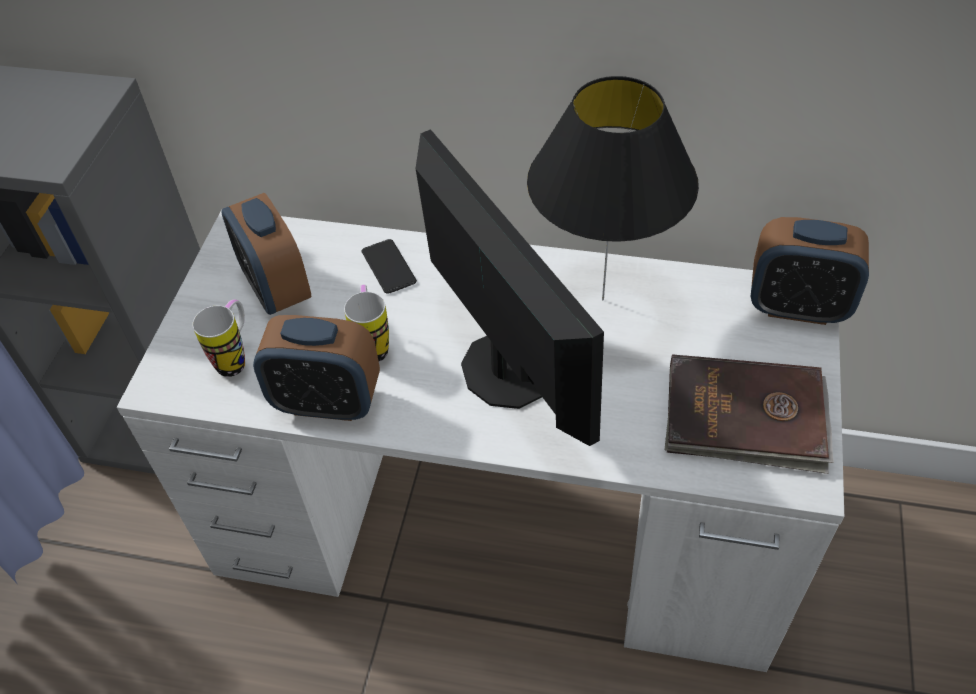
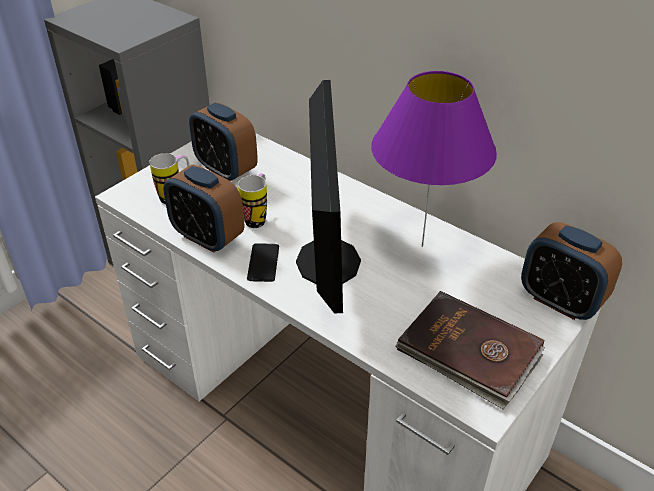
camera: 25 degrees right, 10 degrees down
alarm clock [221,193,311,315] -> alarm clock turned 45 degrees counterclockwise [189,102,258,181]
phone [362,239,417,294] -> phone moved to [247,243,279,282]
black table lamp [527,76,699,300] -> purple table lamp [371,71,497,247]

